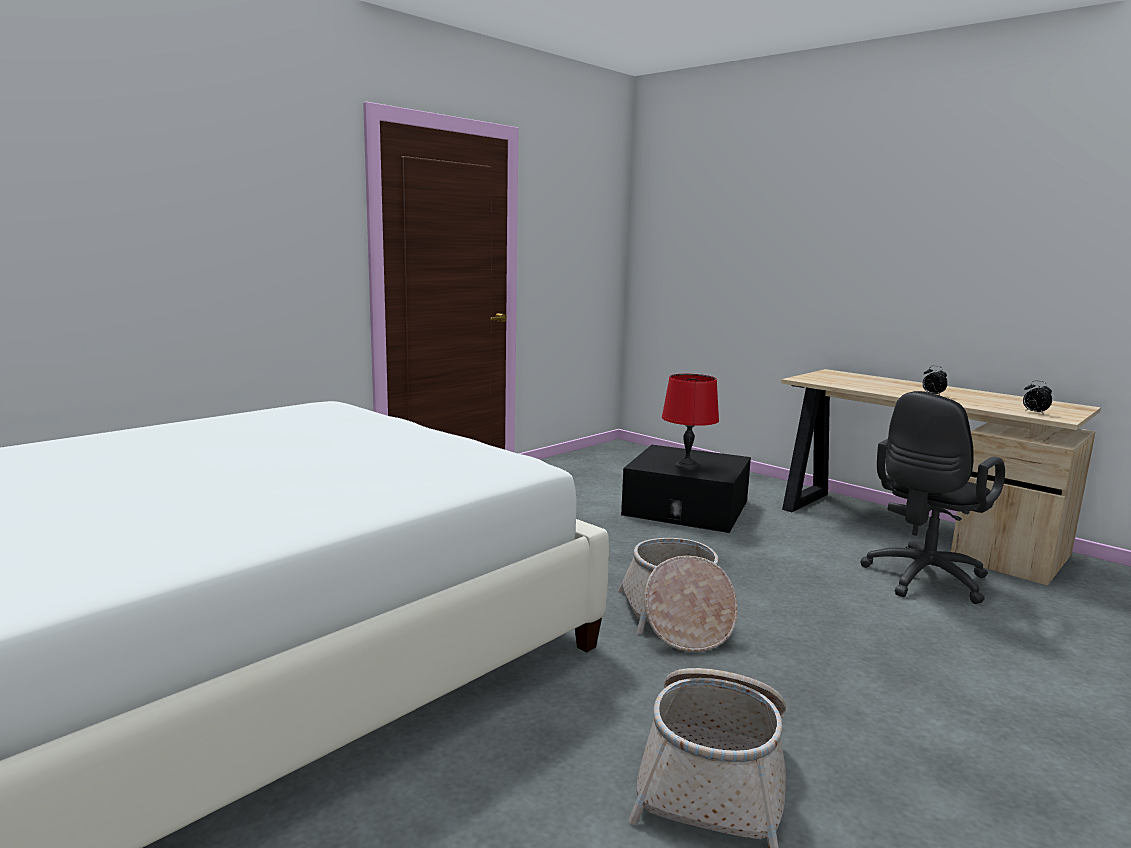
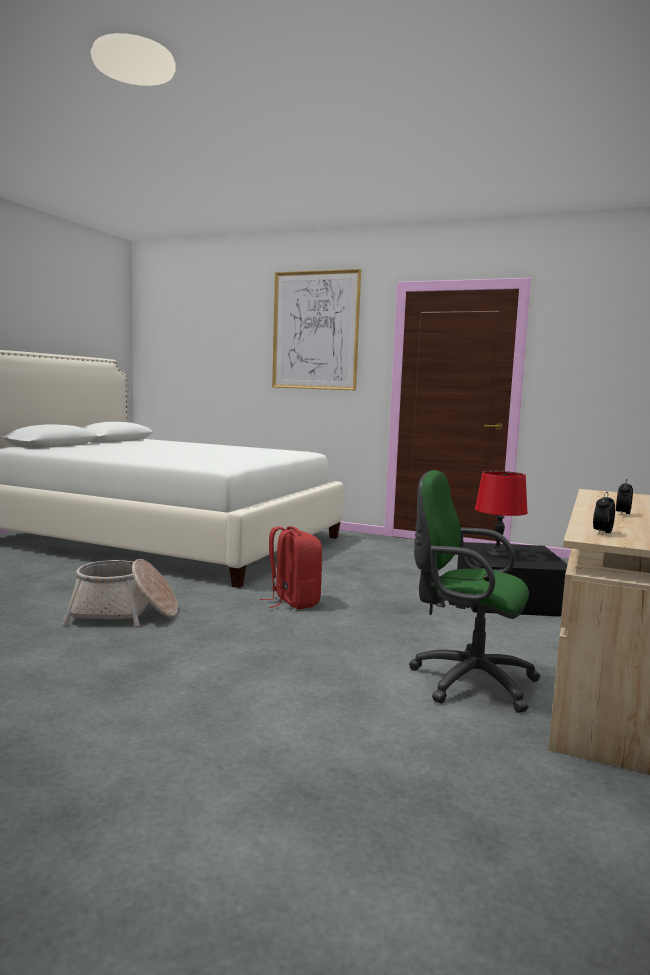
camera: 70 degrees right, 5 degrees down
basket [618,538,738,652] -> red backpack [260,526,322,609]
black office chair [860,391,1005,604] -> green office chair [409,470,541,713]
none -> picture [272,269,361,391]

